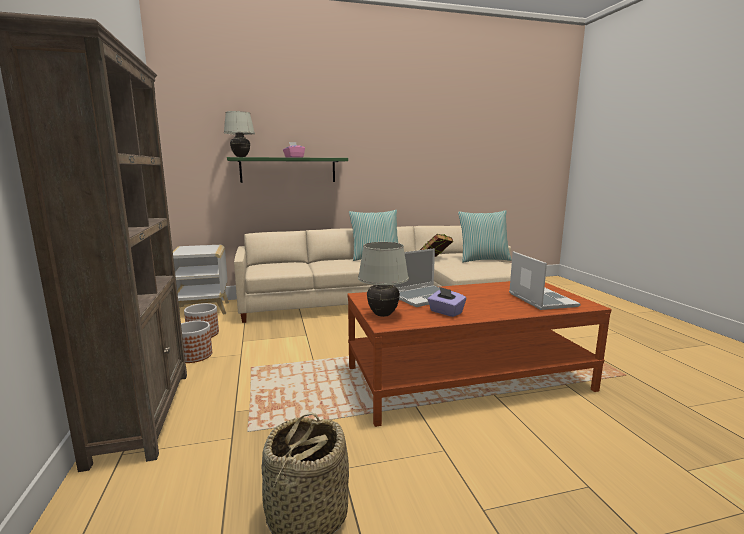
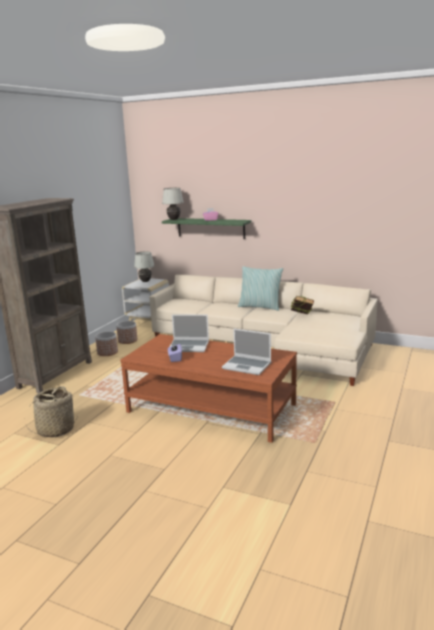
camera: 40 degrees right, 5 degrees up
white table lamp [358,242,409,317] -> white table lamp moved to [134,251,155,282]
pillow [458,210,512,262] -> none
laptop [509,251,581,310] -> laptop turned 90 degrees clockwise [222,328,271,375]

